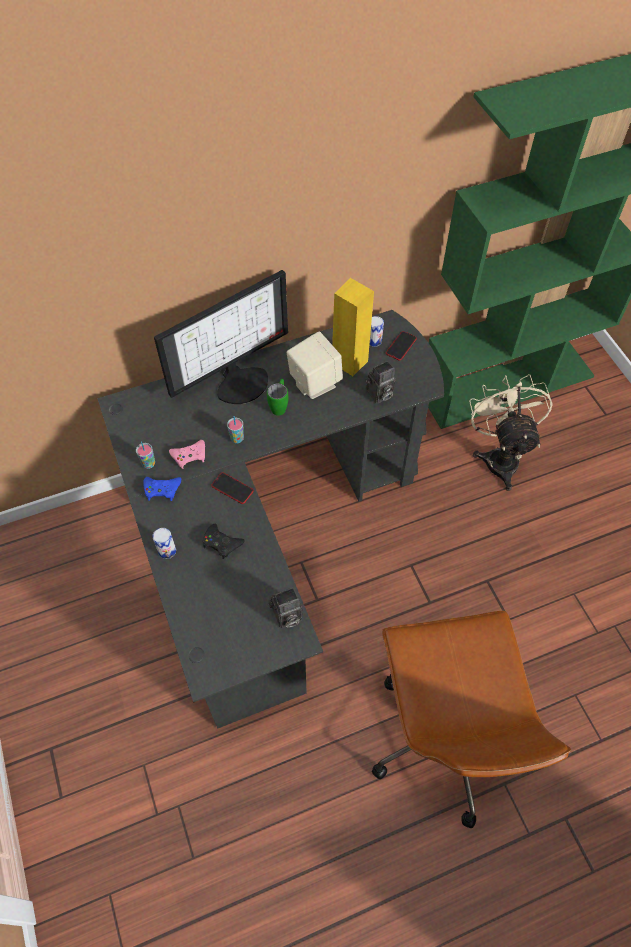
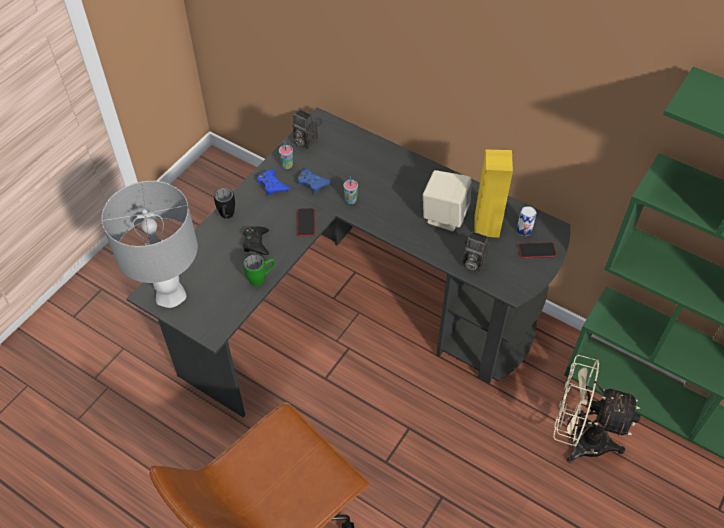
camera: 55 degrees right, 5 degrees down
can [152,528,176,559] -> black mug [214,188,235,219]
monitor [154,270,288,404] -> none
pink game controller [169,440,205,469] -> blue game controller [298,169,332,194]
green mug [267,379,288,416] -> green mug moved to [243,255,275,286]
camera [268,588,303,628] -> camera moved to [293,109,318,150]
beige fan [469,374,553,491] -> beige fan turned 120 degrees counterclockwise [553,355,641,464]
none -> grey table lamp [101,181,198,308]

